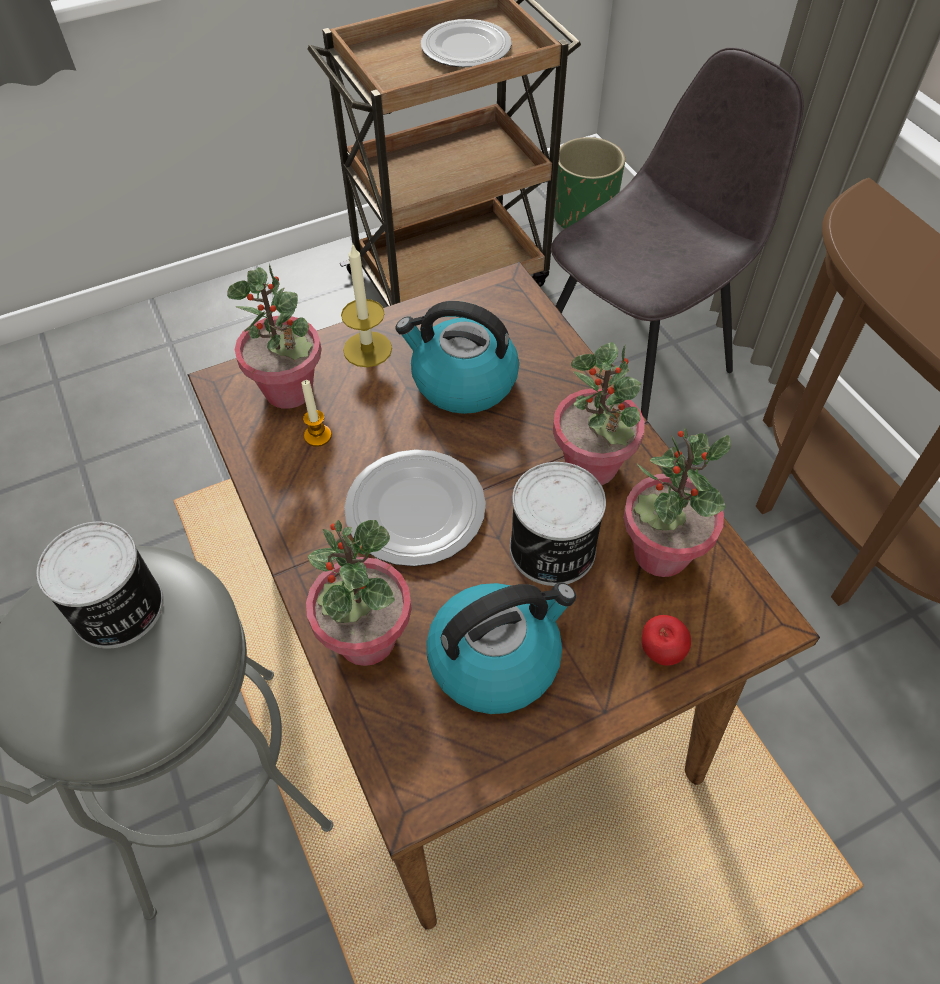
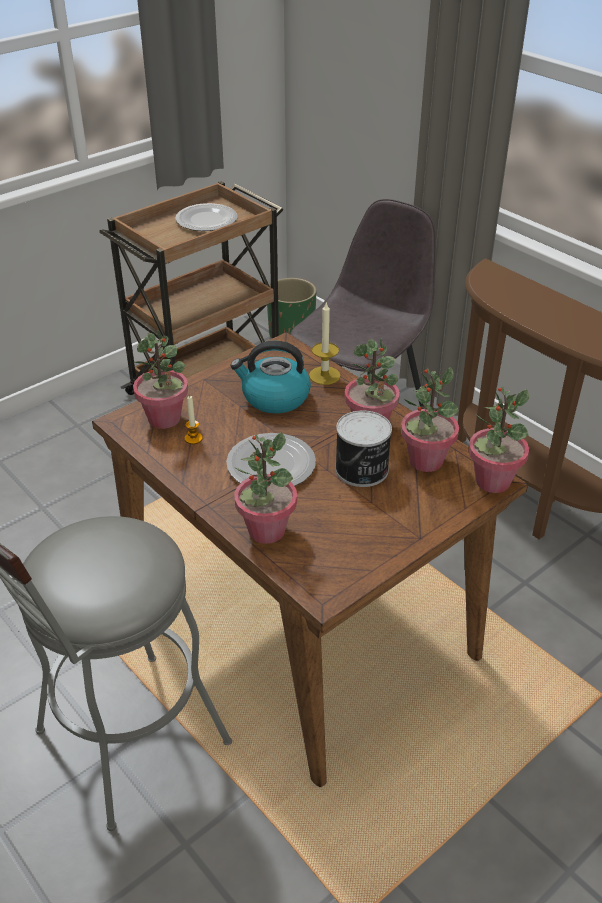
camera: 15 degrees left, 15 degrees down
can [36,522,164,649] -> none
candle [341,245,392,367] -> candle moved to [309,301,341,385]
kettle [426,582,576,714] -> none
apple [642,615,691,666] -> none
none -> potted plant [468,386,529,493]

